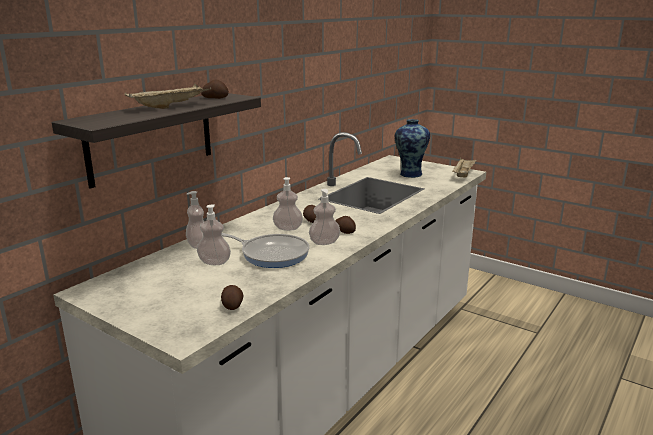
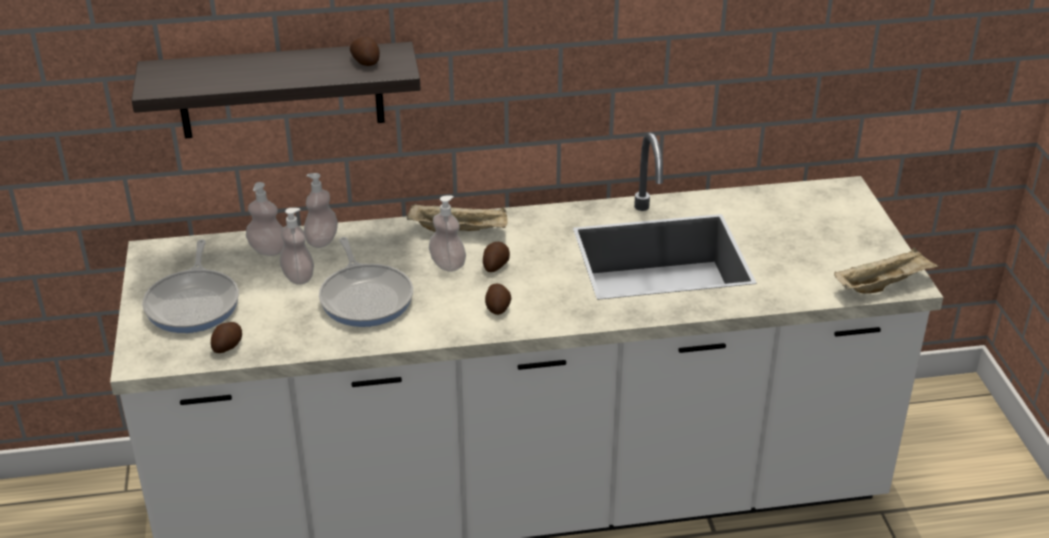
camera: 45 degrees right, 15 degrees up
beige tray [124,84,211,109] -> beige tray moved to [407,203,508,232]
soap dispenser [309,189,340,245] -> soap dispenser moved to [246,182,284,256]
vase [395,119,430,178] -> none
none -> frying pan [142,239,239,333]

